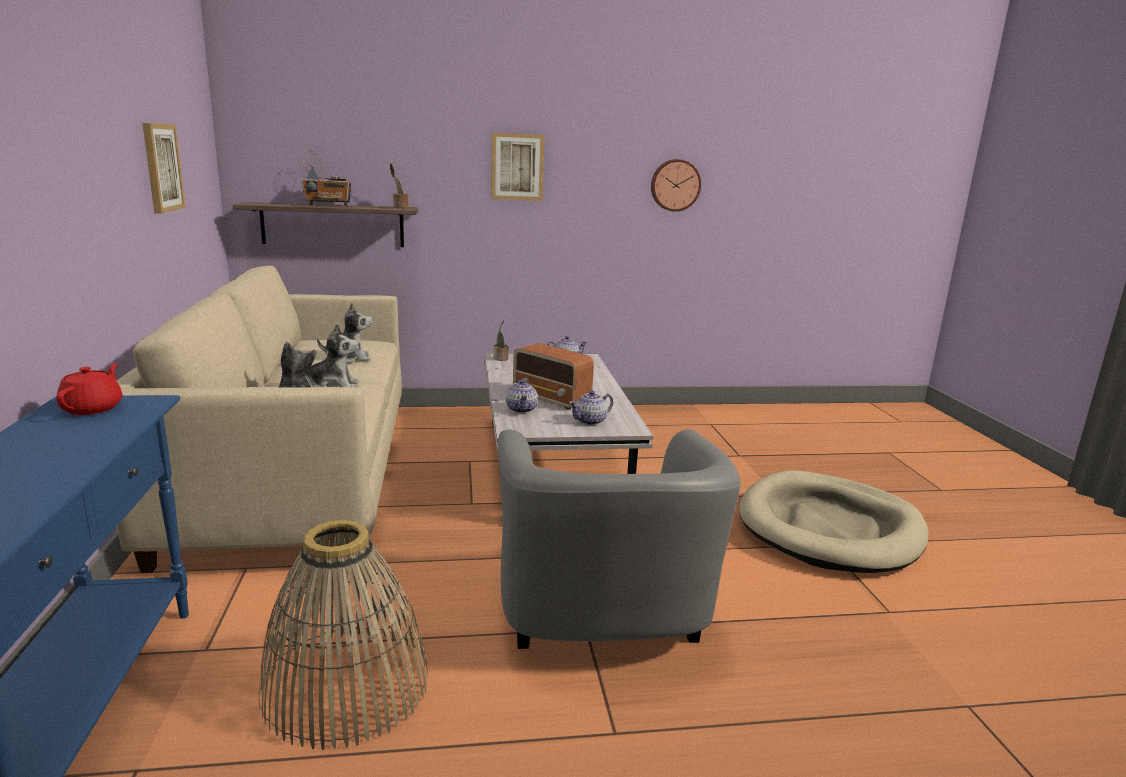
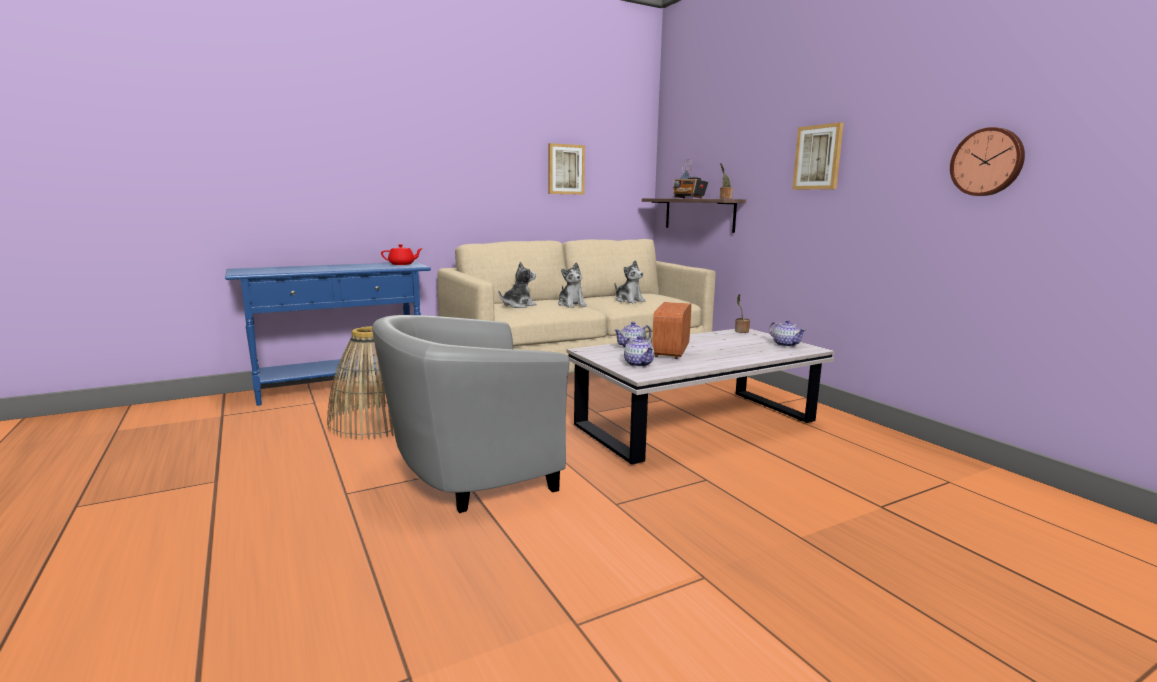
camera: 70 degrees right, 5 degrees down
teapot [569,391,613,425] -> teapot turned 150 degrees counterclockwise [624,336,654,367]
beige dog bed [739,470,929,573] -> none

